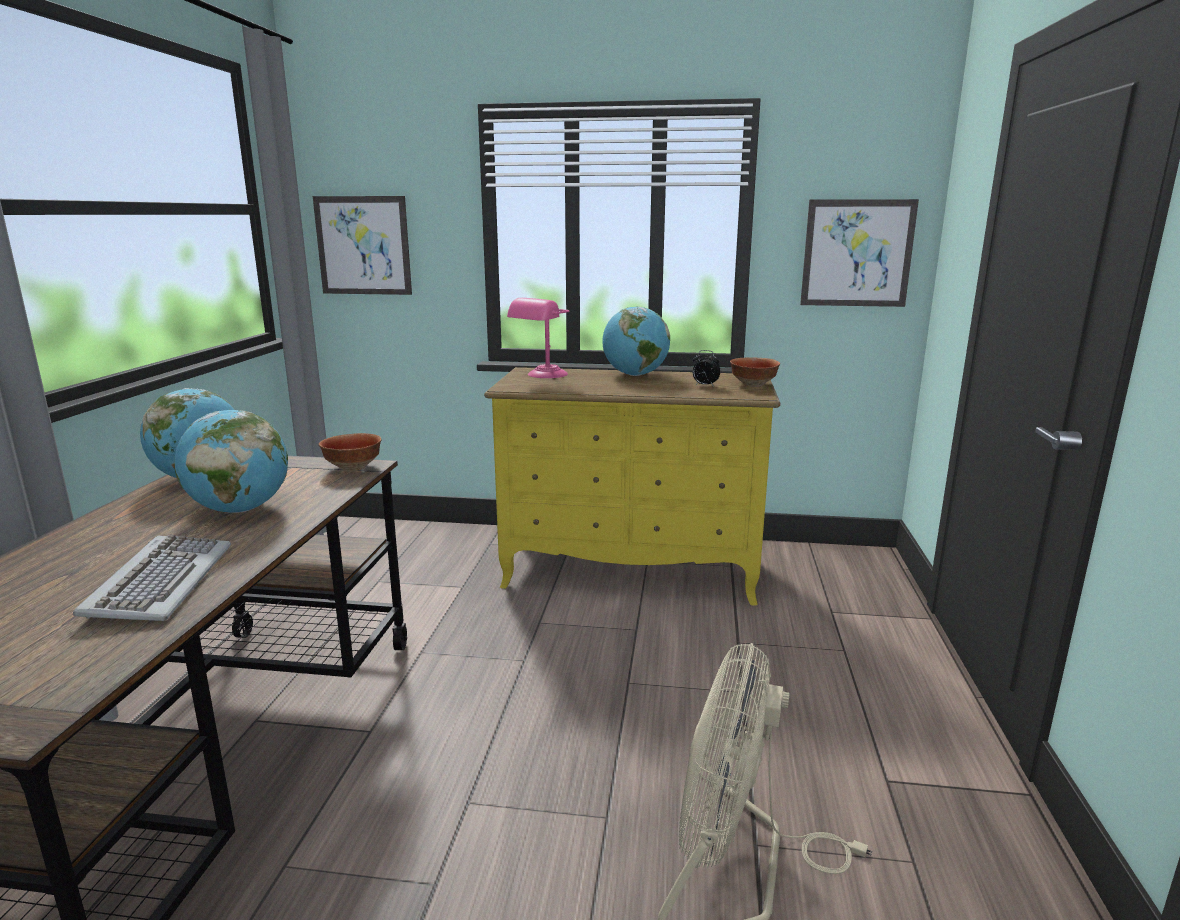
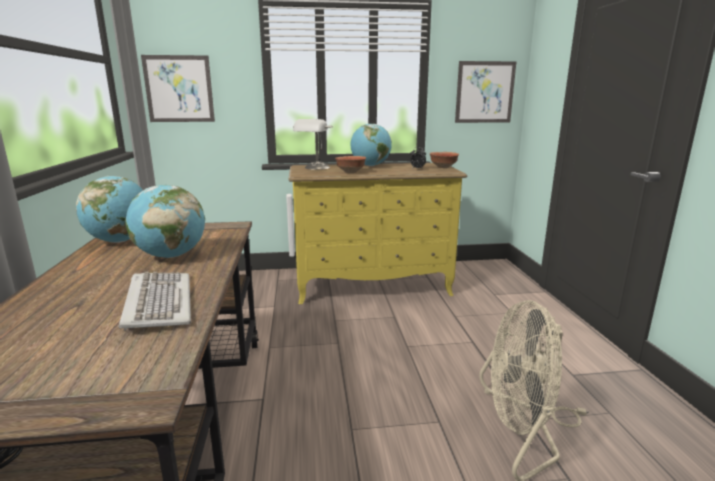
camera: 15 degrees left, 0 degrees up
bowl [319,433,382,471] -> bowl moved to [335,156,366,173]
pink table lamp [507,298,569,378] -> white table lamp [293,119,333,170]

